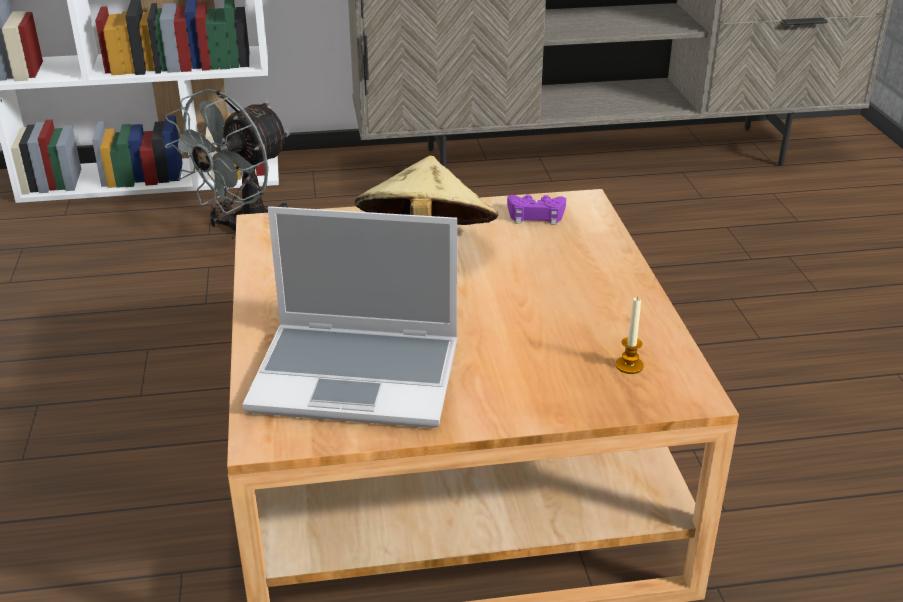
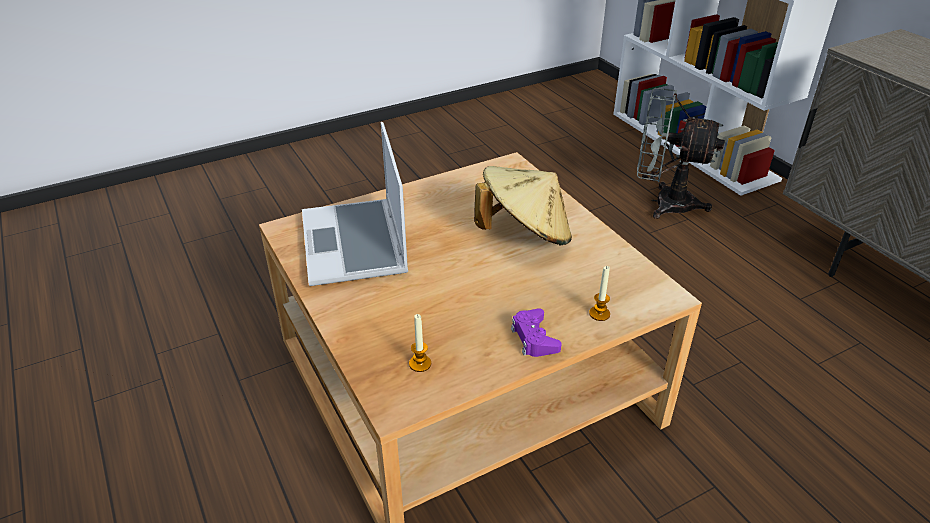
camera: 70 degrees right, 5 degrees up
purple game controller [507,194,566,225] -> purple game controller moved to [511,308,562,357]
none -> candle [589,266,610,321]

